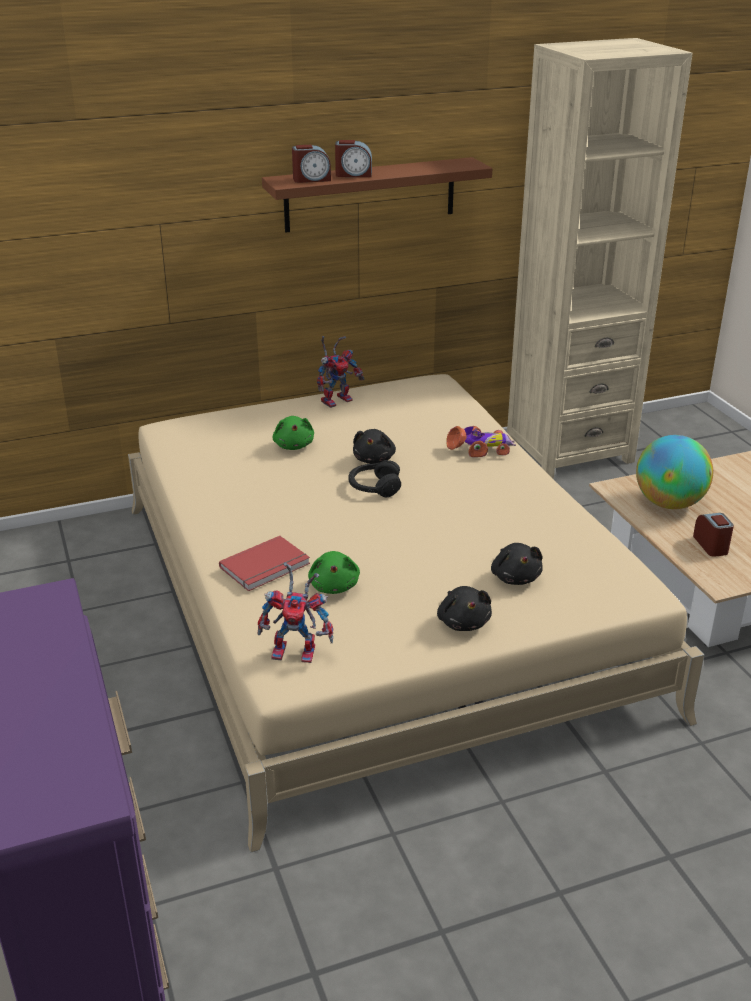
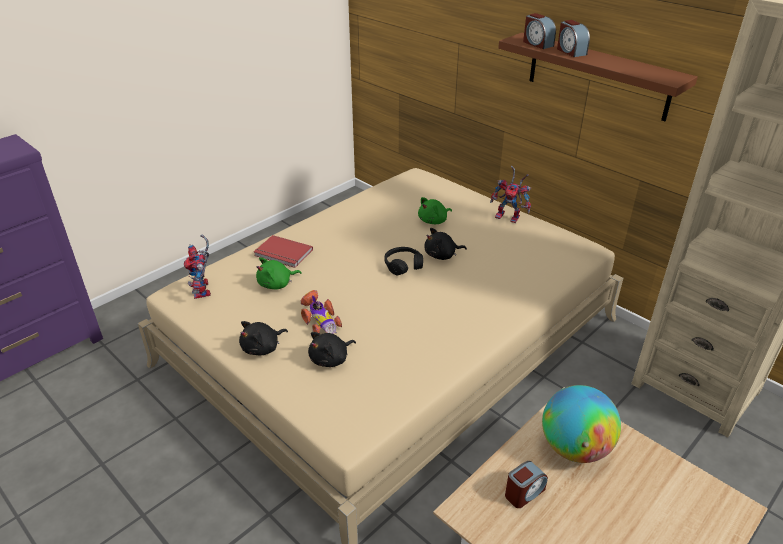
camera: 65 degrees right, 5 degrees up
toy car [446,426,516,457] -> toy car moved to [301,290,342,334]

